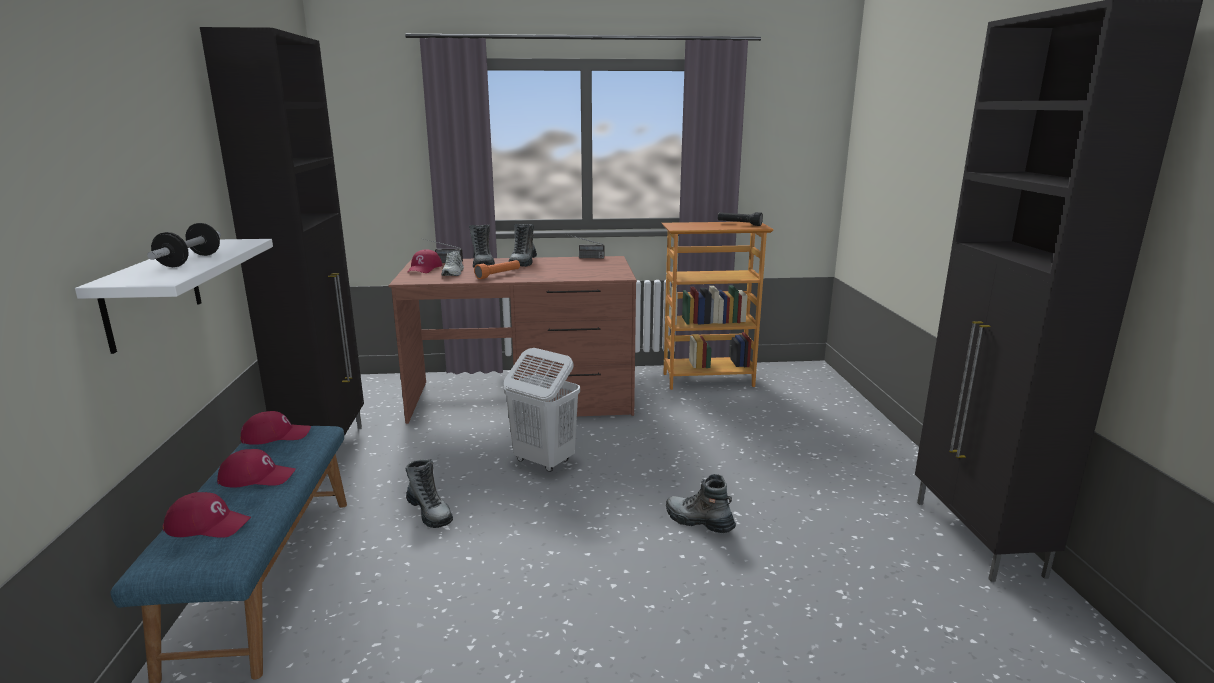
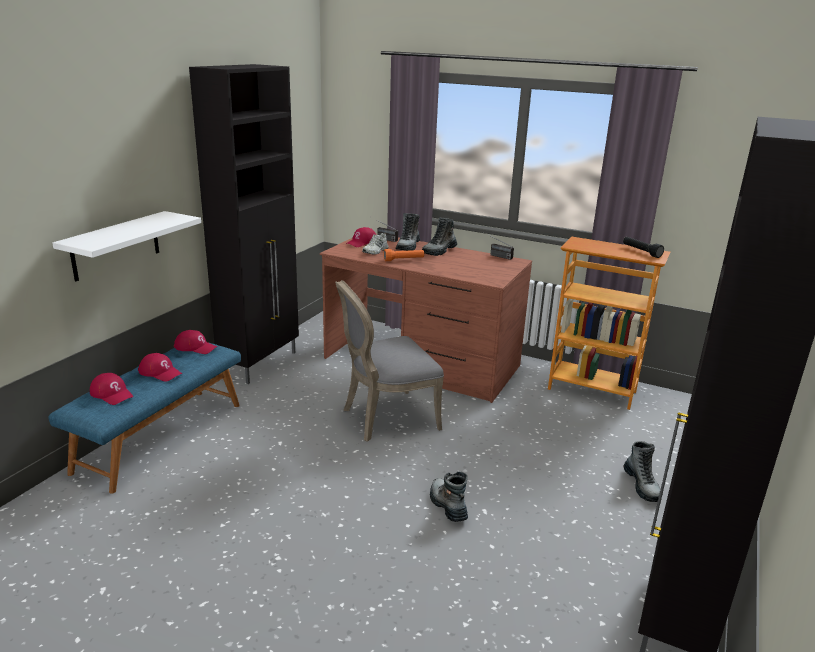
camera: 30 degrees right, 5 degrees up
dumbbell [147,223,221,267] -> none
boot [406,459,453,528] -> boot moved to [624,441,662,502]
white laundry basket [504,348,580,472] -> grey chair [335,280,444,442]

